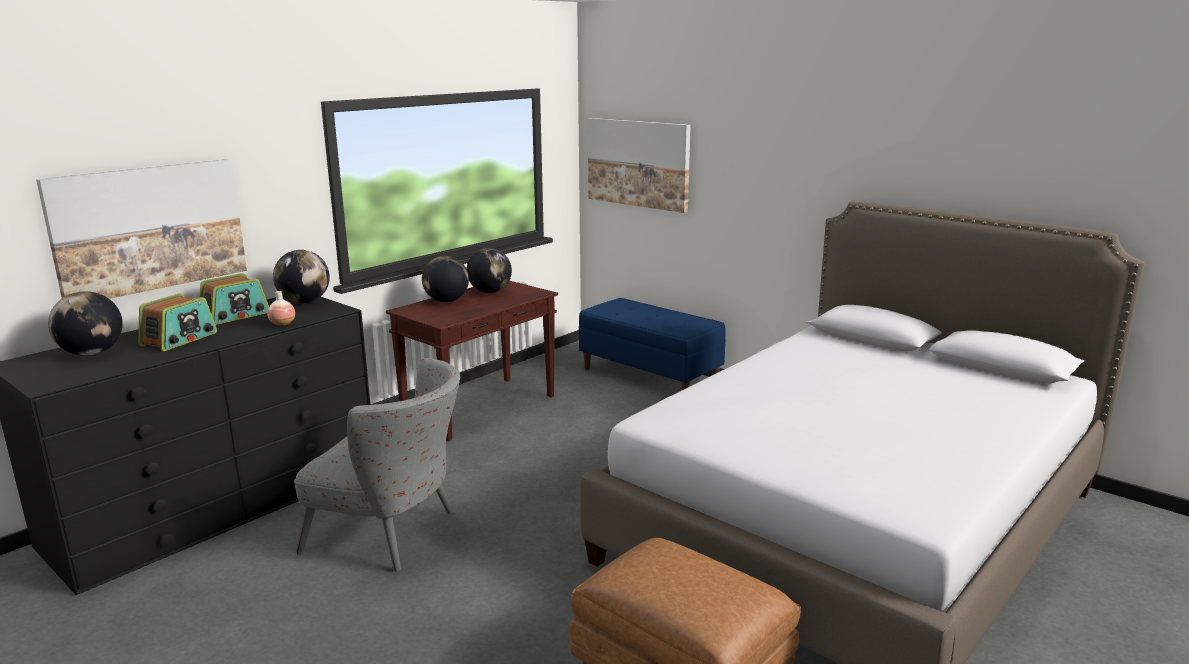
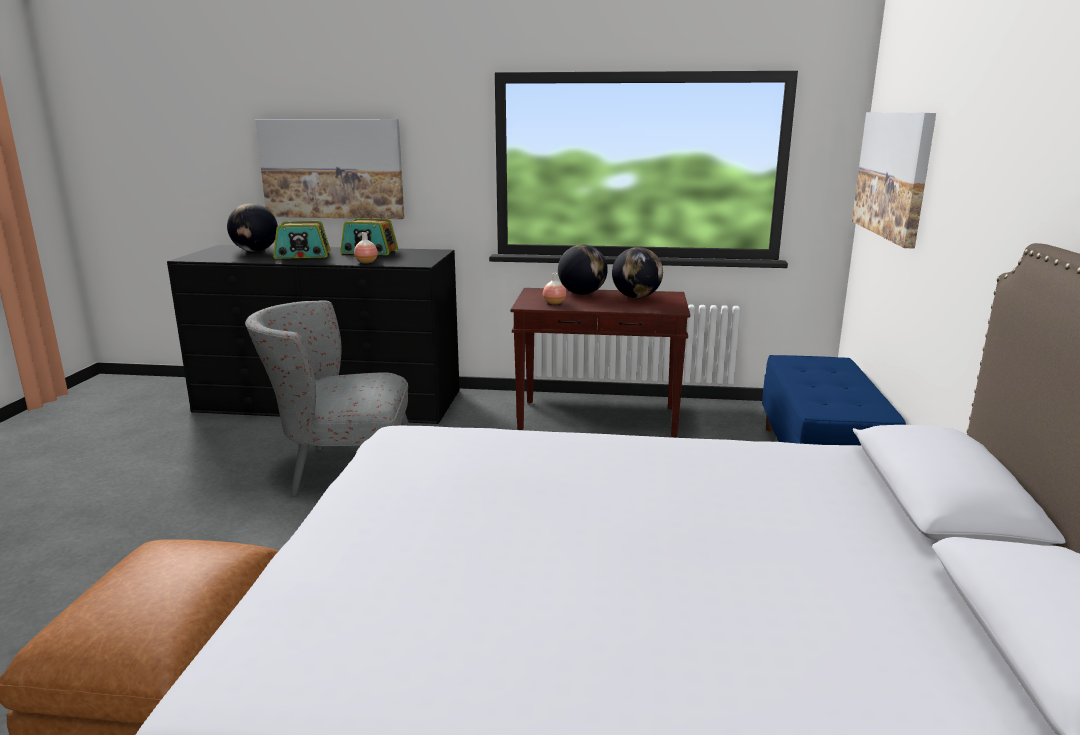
camera: 55 degrees right, 0 degrees up
globe [273,250,330,303] -> none
grey armchair [294,358,460,572] -> grey armchair turned 105 degrees clockwise [245,300,410,496]
none -> vase [543,273,566,304]

